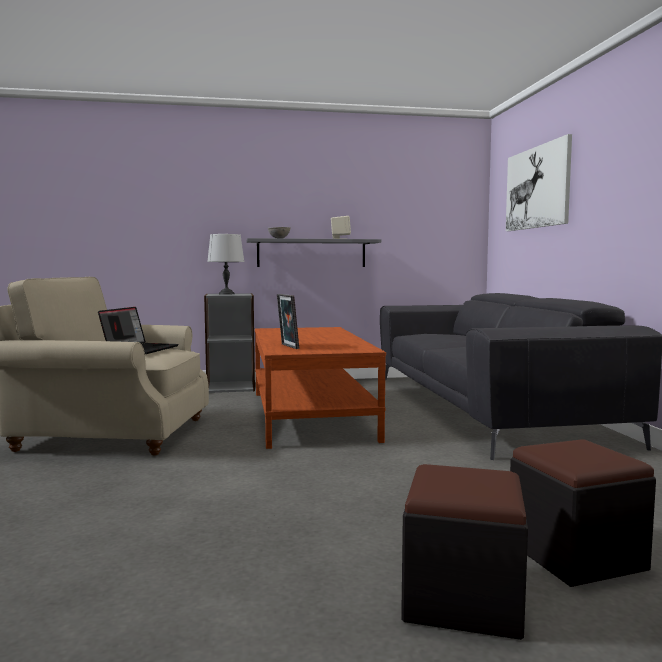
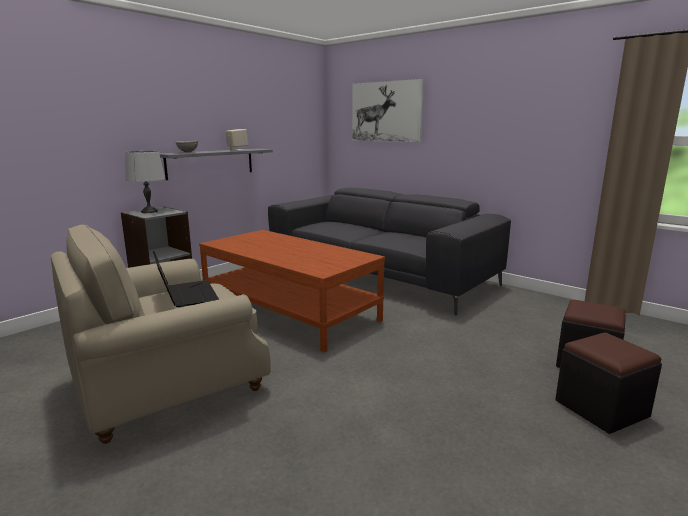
camera: 40 degrees left, 10 degrees up
picture frame [277,294,299,349] -> none

